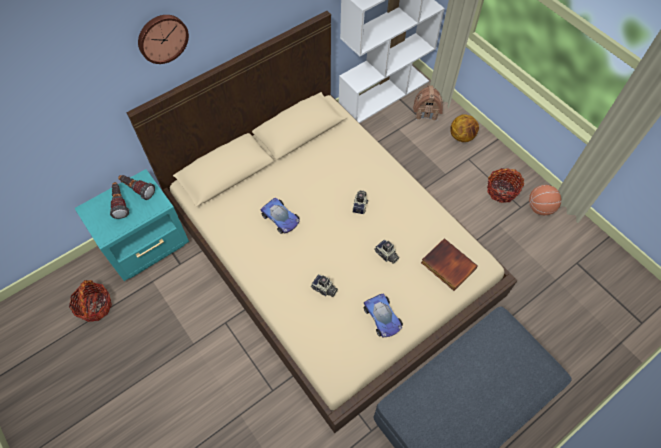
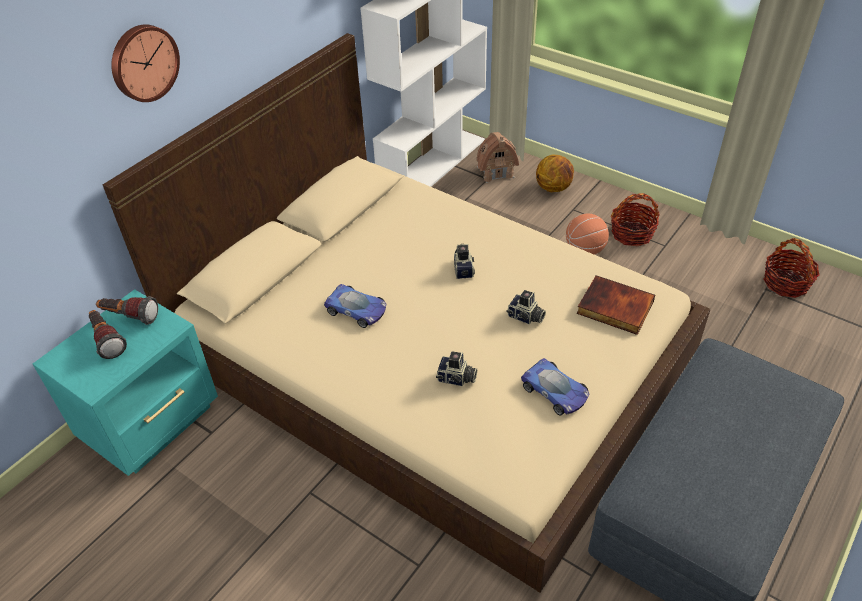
camera: 15 degrees left, 15 degrees down
basket [69,280,112,322] -> basket moved to [763,238,820,298]
basketball [529,185,561,215] -> basketball moved to [566,214,609,255]

